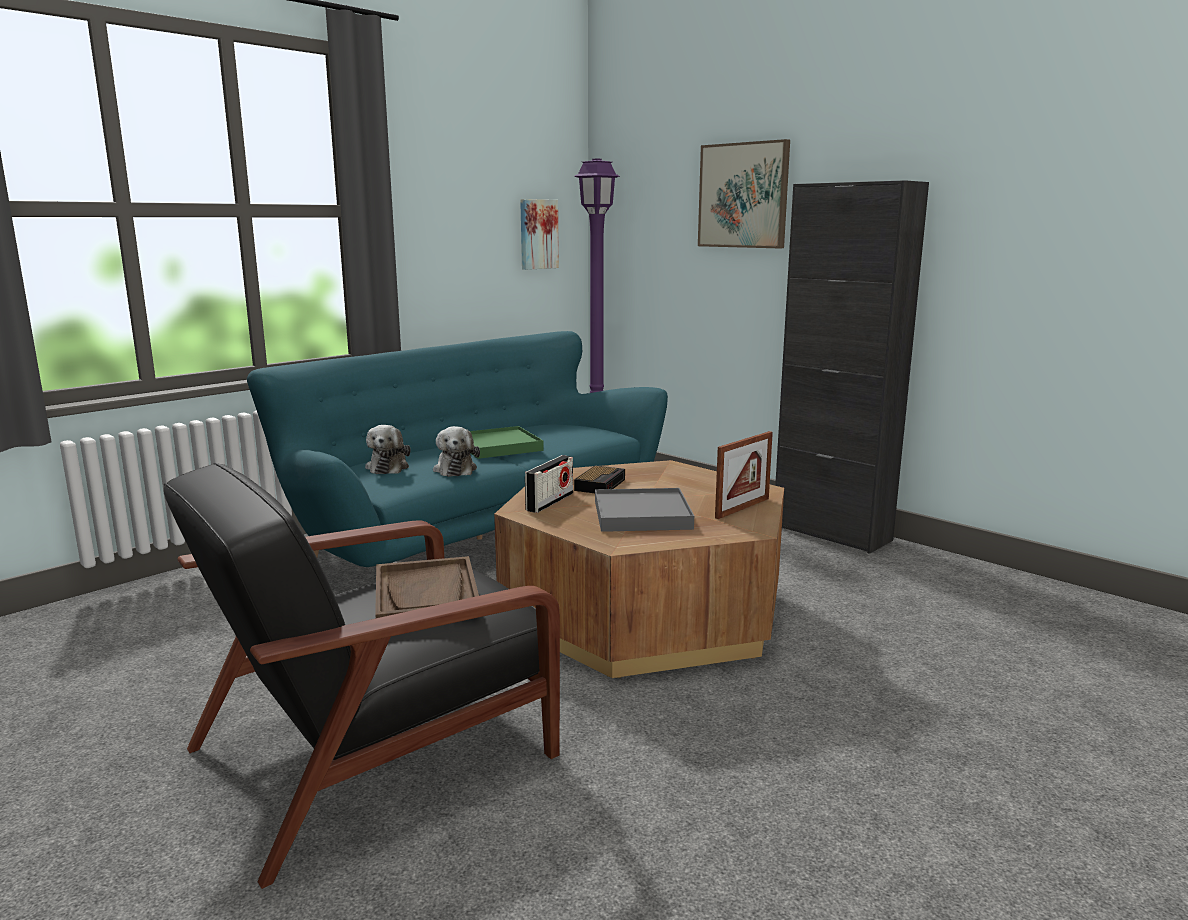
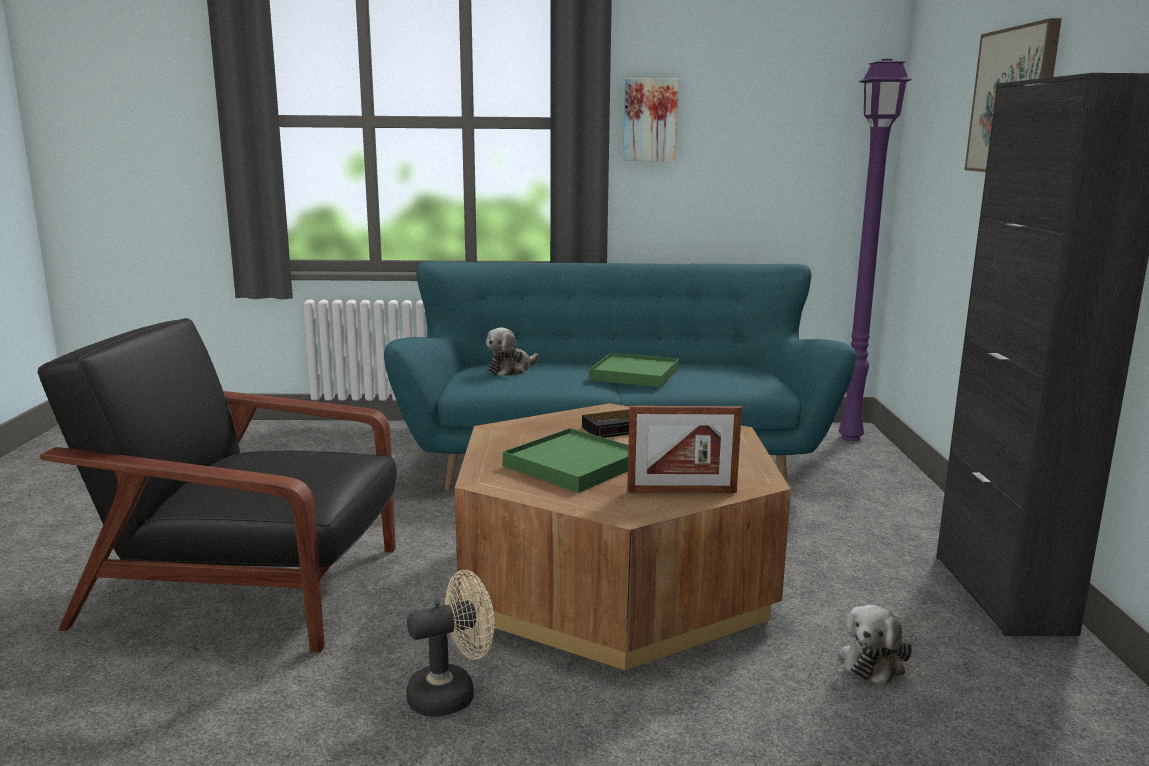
camera: 45 degrees right, 0 degrees up
brown tray [375,556,479,618] -> none
plush toy [433,426,480,477] -> plush toy moved to [840,605,912,685]
picture [520,199,559,270] -> picture moved to [623,78,678,161]
radio [525,455,573,513] -> none
grey tray [595,488,694,532] -> green tray [503,428,629,493]
none -> beige fan [406,570,495,717]

